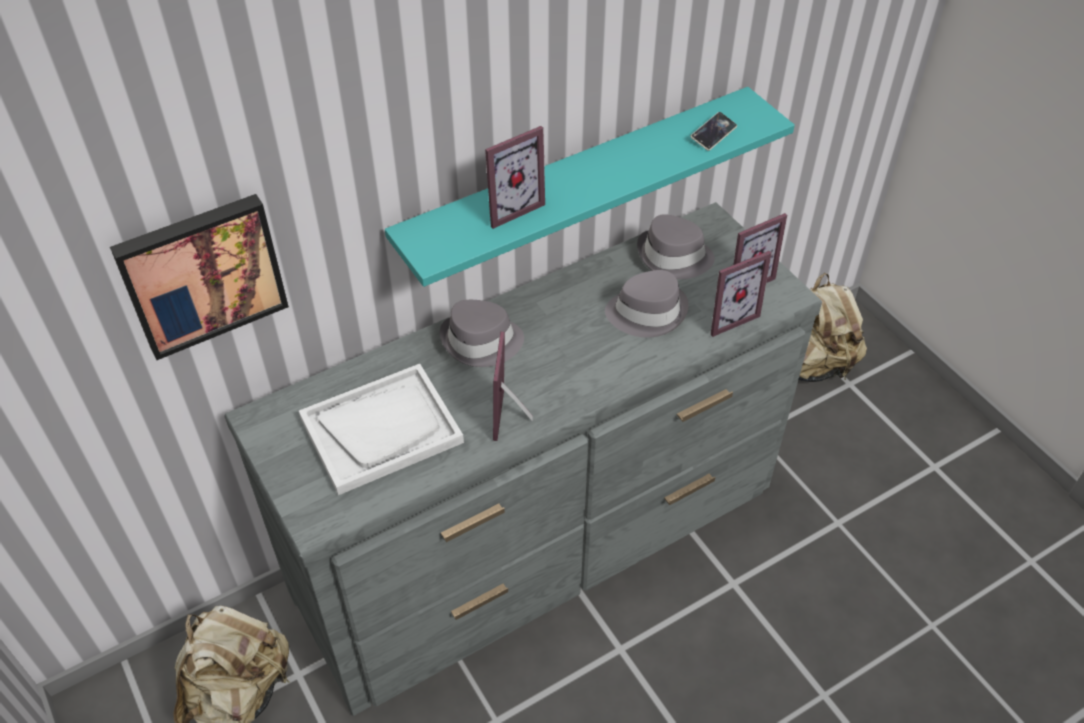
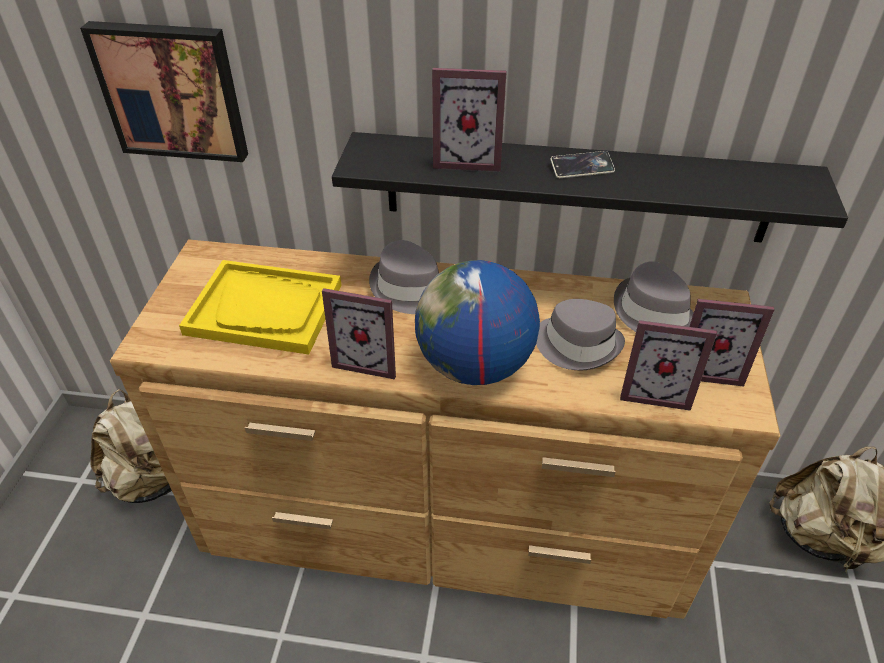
camera: 40 degrees right, 5 degrees down
grey dresser [224,202,822,716] -> brown dresser [110,239,781,619]
white tray [299,364,464,495] -> yellow tray [179,260,342,355]
turquoise shelf [385,87,795,287] -> black shelf [332,132,848,243]
picture frame [493,332,533,441] -> picture frame turned 120 degrees counterclockwise [322,288,396,379]
phone [690,112,737,151] -> phone moved to [550,151,615,178]
none -> globe [415,260,540,385]

